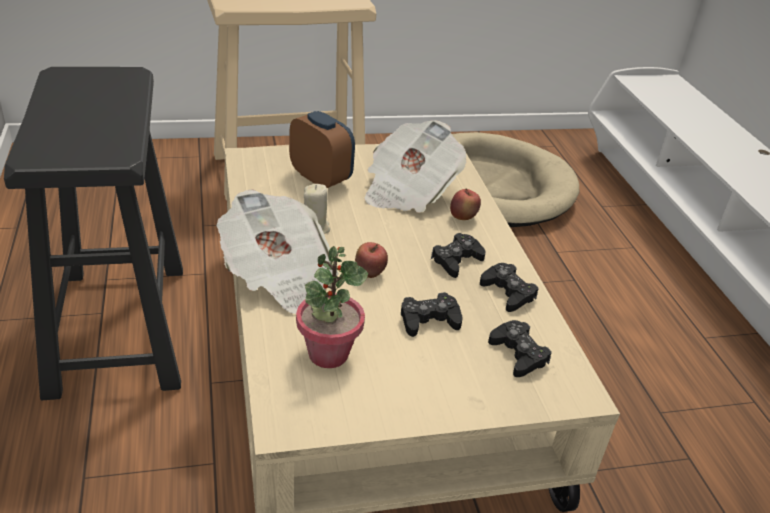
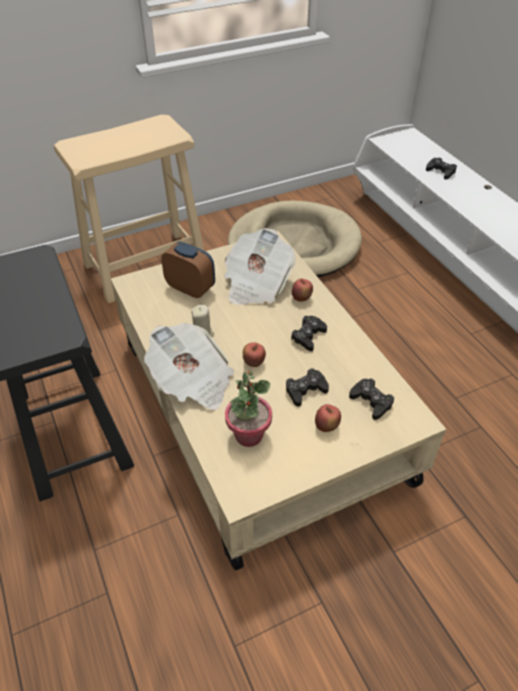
camera: 10 degrees left, 10 degrees up
black game controller [480,263,539,312] -> black game controller moved to [426,158,457,180]
none -> apple [315,404,341,432]

